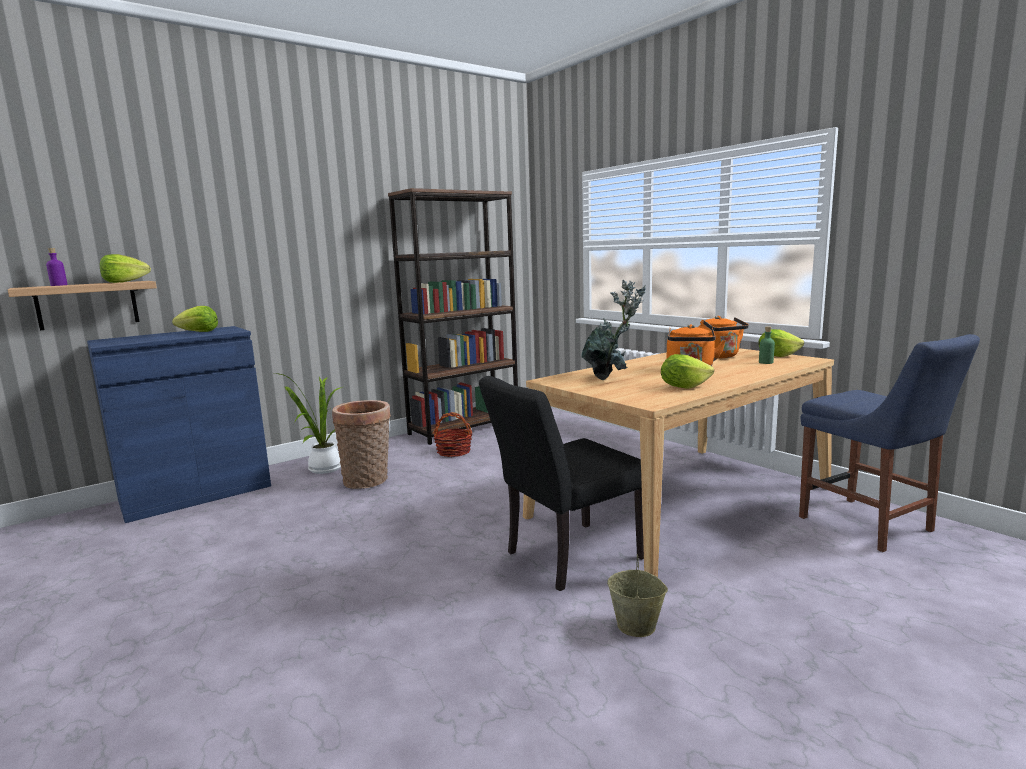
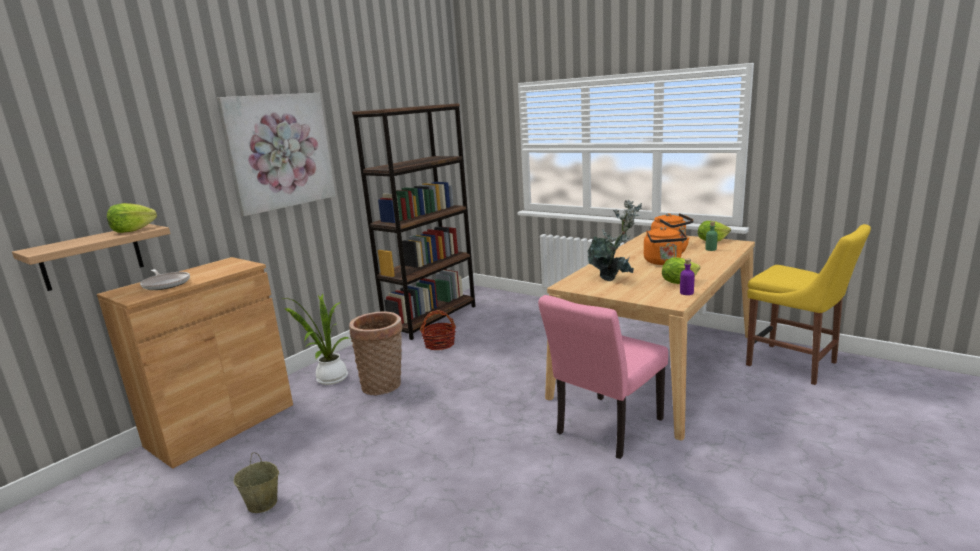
camera: 15 degrees left, 5 degrees up
purple bottle [46,248,67,286] -> purple bottle moved to [680,259,695,295]
blue cabinet [87,326,271,523] -> brown cabinet [97,257,293,469]
lettuce [172,306,218,332] -> none
black chair [479,376,644,591] -> pink chair [538,295,668,459]
beige bucket [607,554,668,637] -> beige bucket moved to [234,452,279,513]
blue chair [799,334,980,552] -> yellow chair [746,224,871,385]
none -> frying pan [140,269,190,290]
none -> picture [217,93,336,216]

